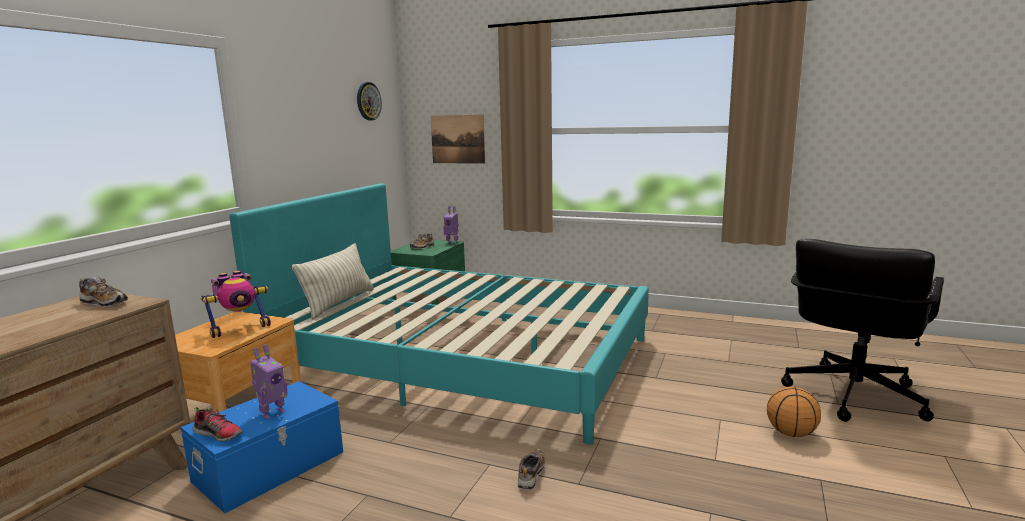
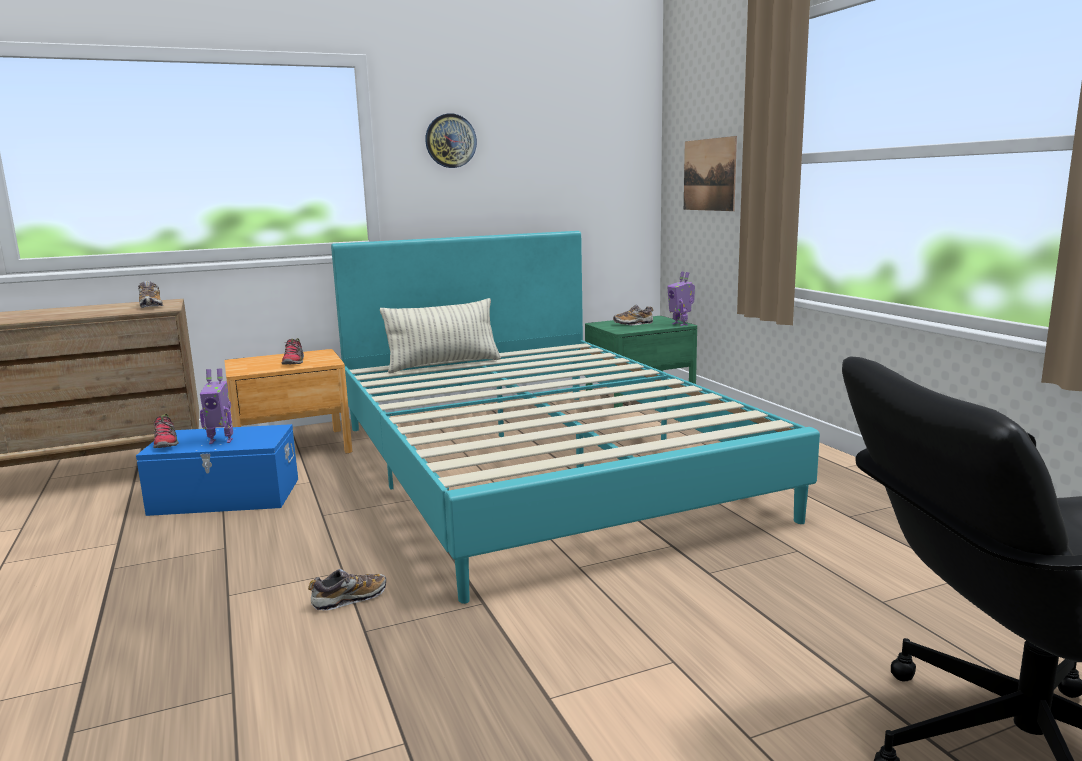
camera: 45 degrees right, 0 degrees up
toy robot [201,271,271,338] -> shoe [282,338,304,365]
wall clock [357,82,382,121] -> wall clock moved to [425,113,477,168]
basketball [767,386,821,437] -> none

